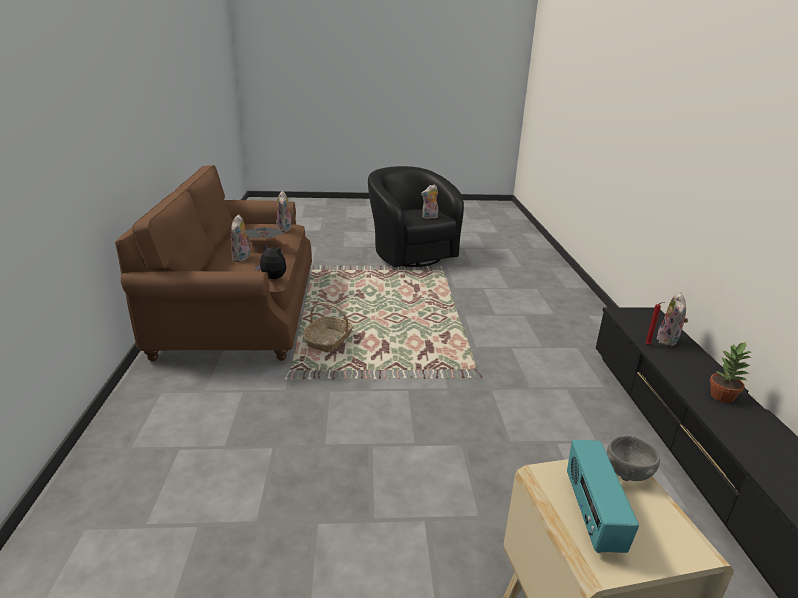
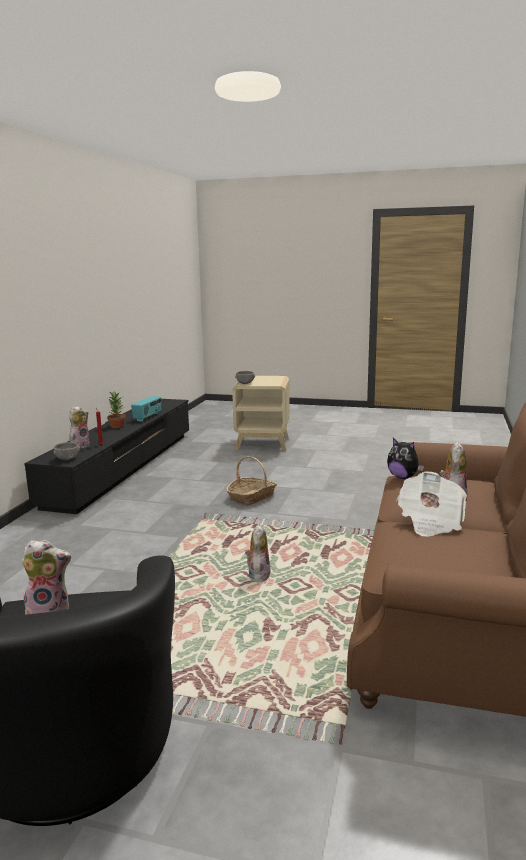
camera: 160 degrees left, 10 degrees down
plush toy [276,191,293,232] -> plush toy moved to [245,524,270,583]
basket [303,302,354,352] -> basket moved to [226,456,277,506]
radio [567,440,639,553] -> radio moved to [131,396,161,422]
none -> grey bowl [53,442,80,460]

